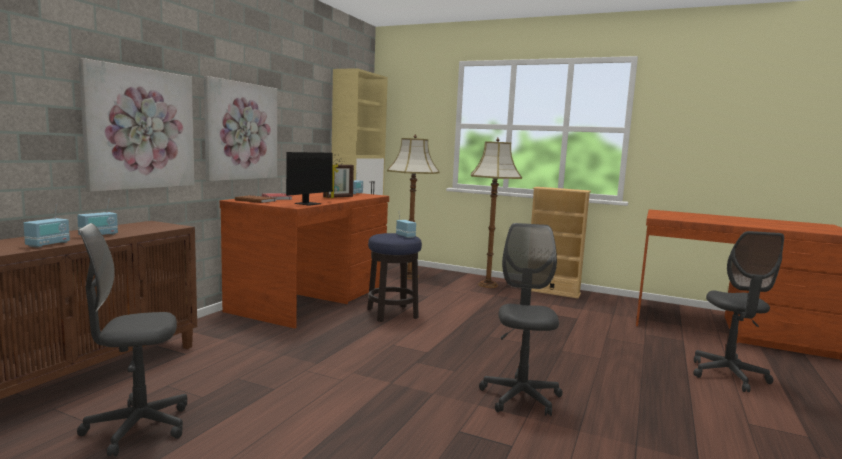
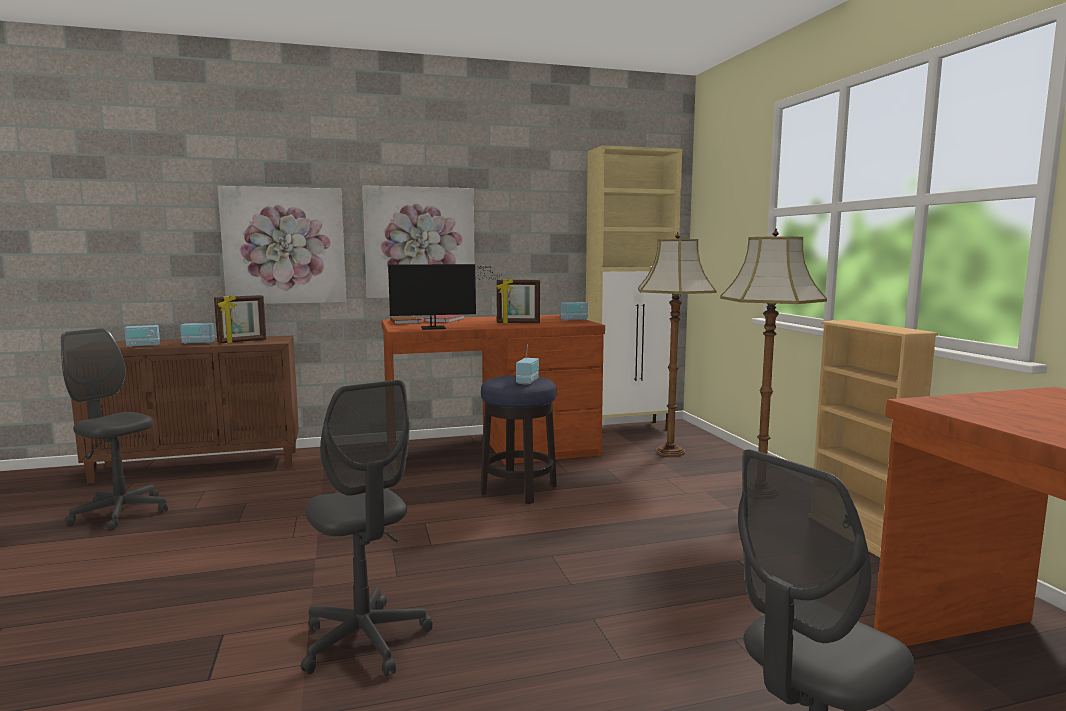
camera: 50 degrees right, 0 degrees up
grey office chair [479,223,563,416] -> grey office chair turned 90 degrees clockwise [301,380,433,676]
none -> picture frame [214,295,266,344]

